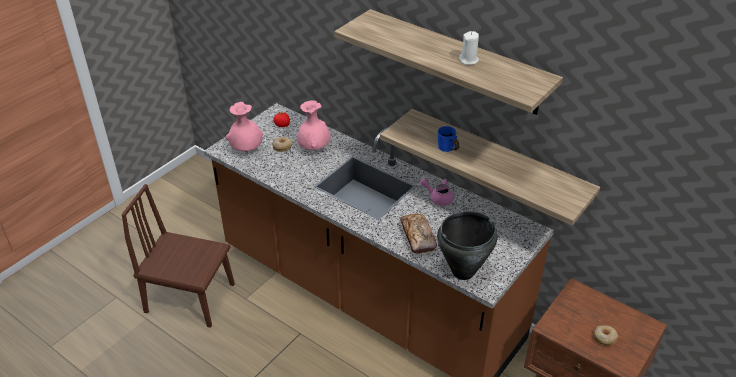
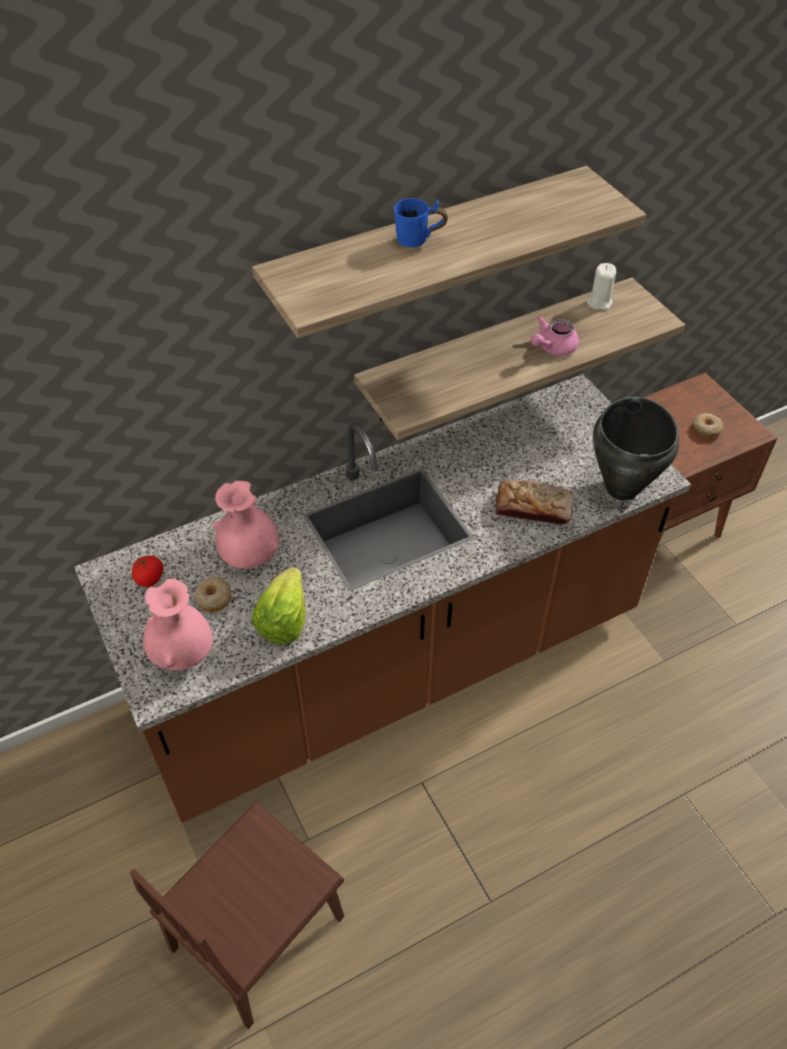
camera: 65 degrees left, 10 degrees up
pink teapot [420,179,454,206] -> pink teapot moved to [531,316,579,356]
blue mug [438,126,460,152] -> blue mug moved to [394,198,448,247]
white candle [459,31,479,65] -> white candle moved to [587,263,616,310]
none -> lettuce [252,567,306,644]

